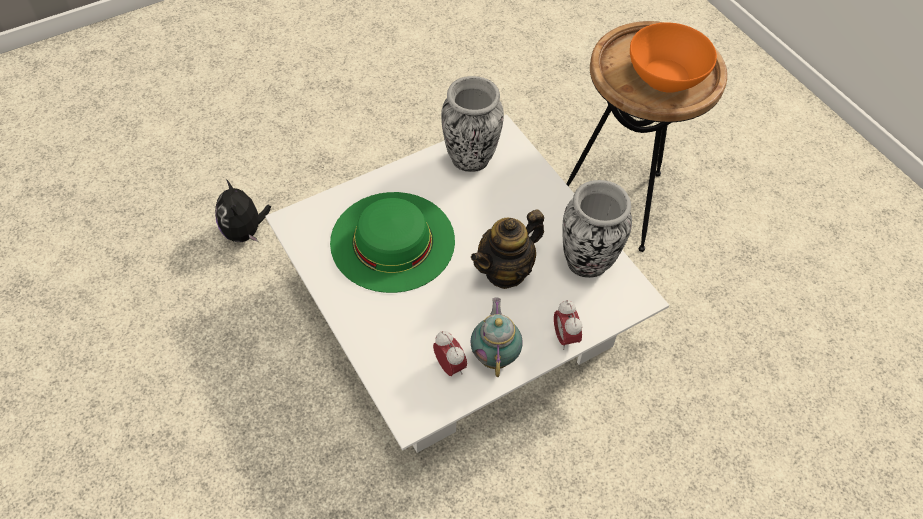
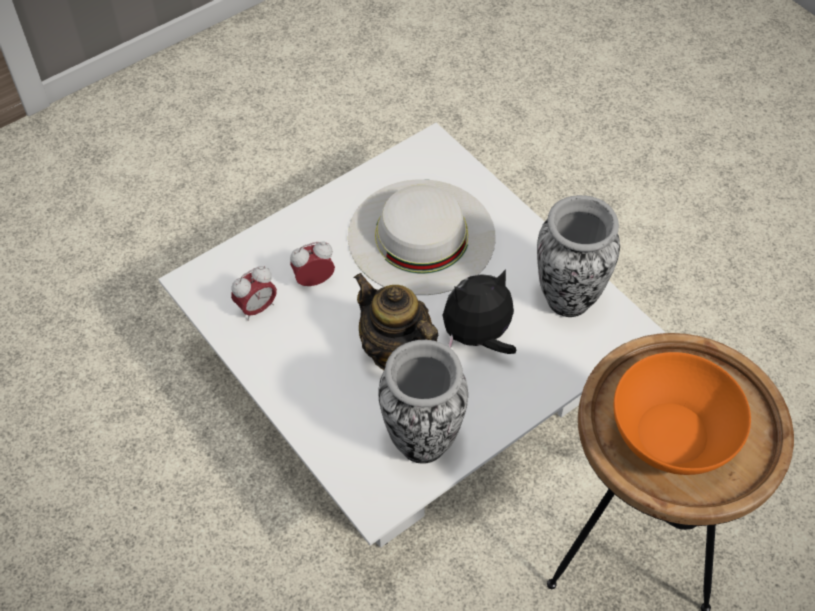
camera: 85 degrees right, 0 degrees up
plush toy [215,179,271,242] -> plush toy moved to [443,269,516,354]
green hat [330,192,455,293] -> white hat [348,179,496,295]
teapot [470,297,523,377] -> none
alarm clock [554,300,582,350] -> alarm clock moved to [290,241,335,286]

